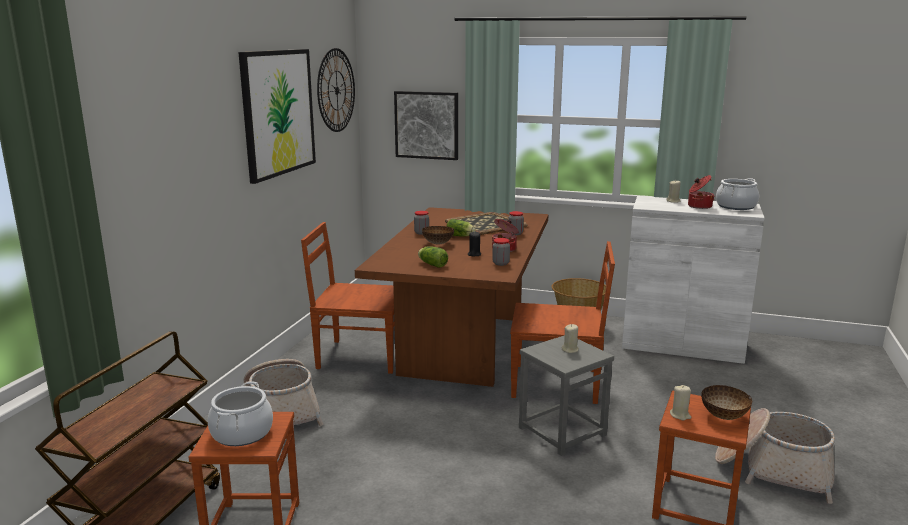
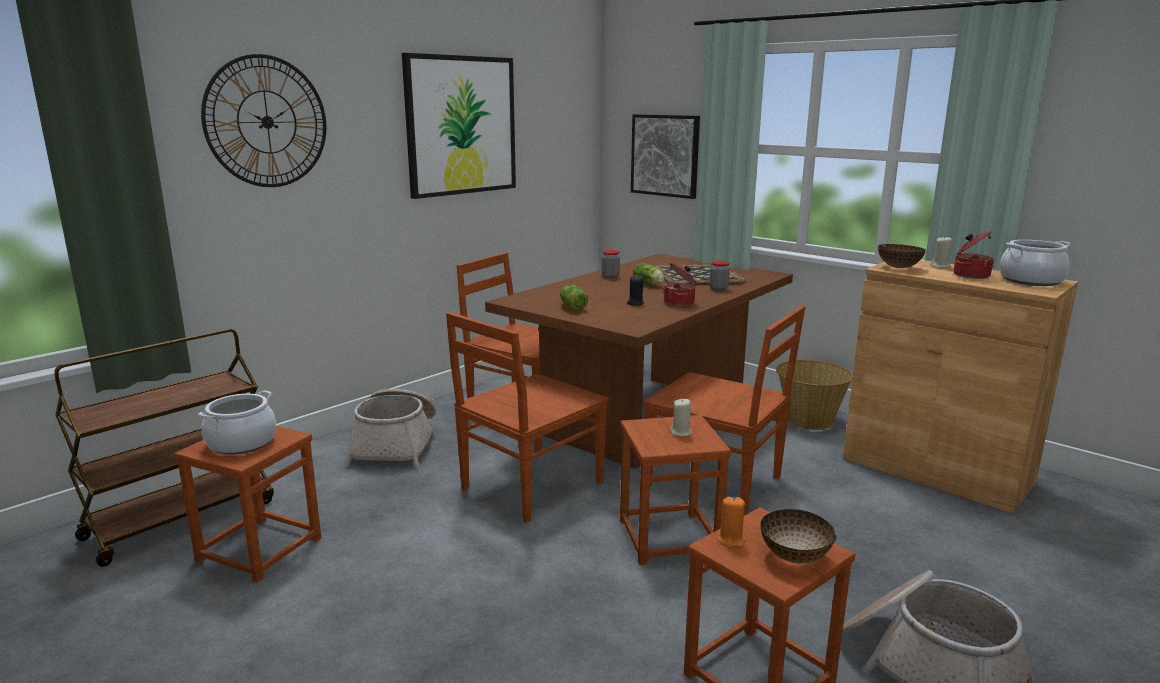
camera: 25 degrees right, 0 degrees up
wall clock [317,48,355,132] -> wall clock moved to [201,54,326,187]
bowl [422,226,454,244] -> bowl moved to [878,244,926,268]
jar [492,238,510,266] -> none
grey stool [519,335,614,456] -> brown stool [620,415,731,565]
white cabinet [622,196,765,364] -> brown cabinet [843,260,1078,514]
beige candle [670,385,691,420] -> orange candle [717,497,746,548]
none -> brown chair [446,312,609,523]

